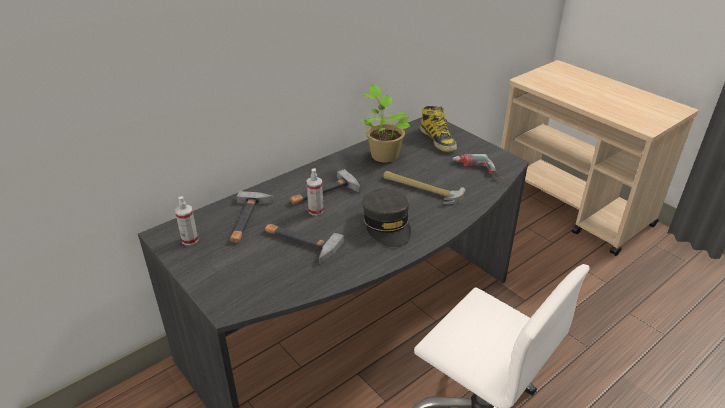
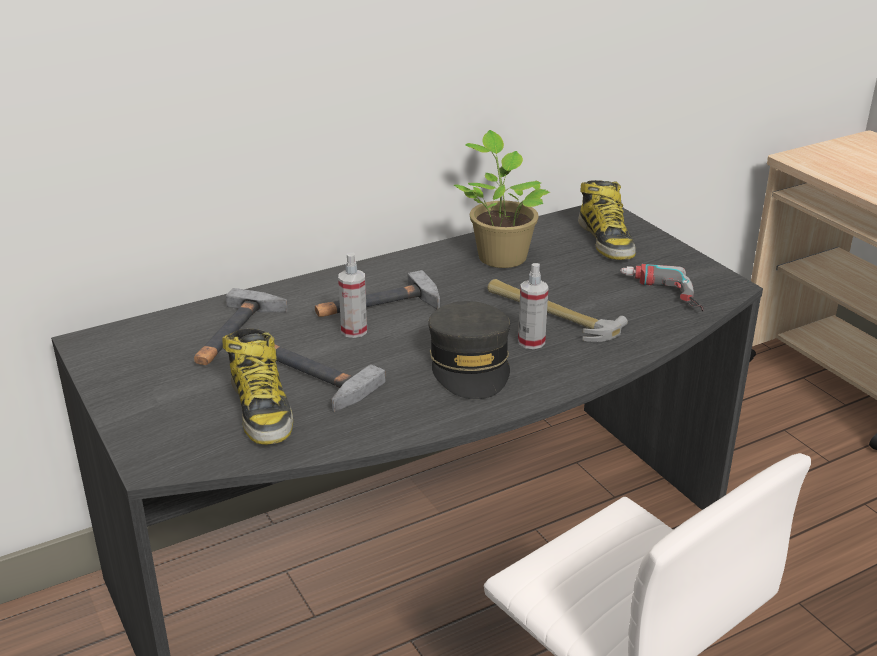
camera: 10 degrees right, 5 degrees down
spray bottle [175,196,198,245] -> spray bottle moved to [518,263,549,349]
none -> boot [222,329,293,445]

